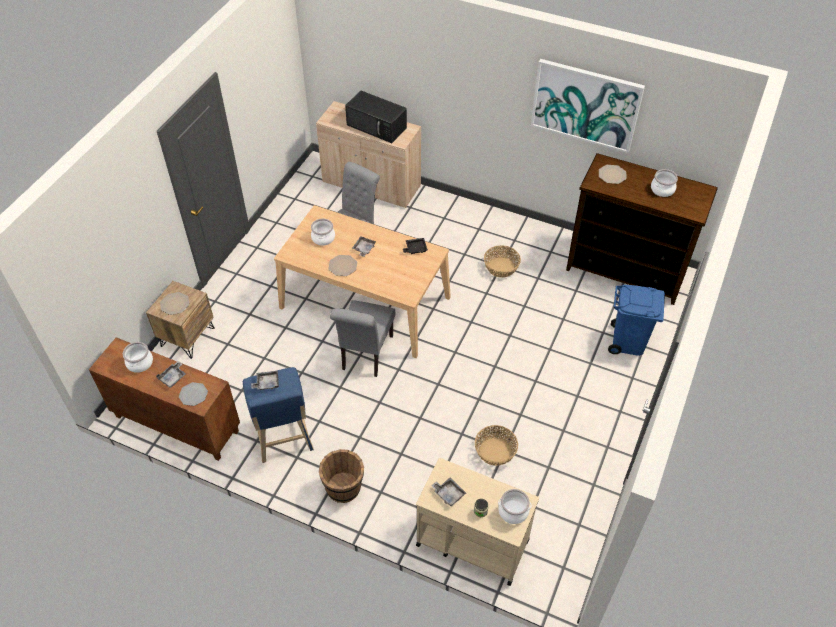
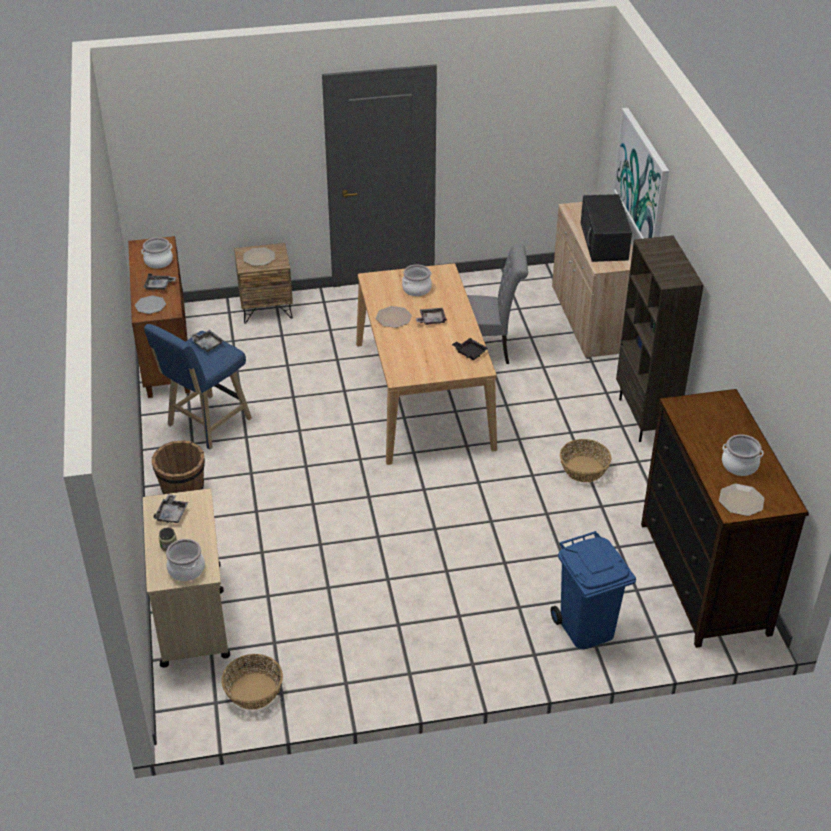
camera: 55 degrees right, 10 degrees down
grey chair [330,300,395,377] -> none
basket [475,425,518,466] -> basket moved to [222,654,283,710]
picture [531,59,645,153] -> picture moved to [613,108,669,239]
plate [599,165,627,184] -> plate moved to [719,484,764,516]
none -> brown bookcase [616,235,704,442]

